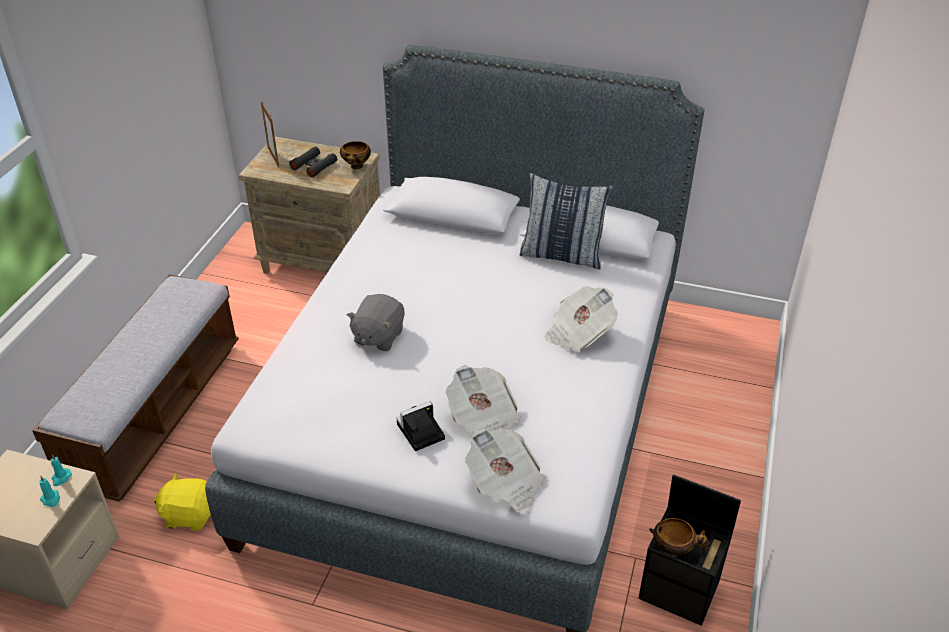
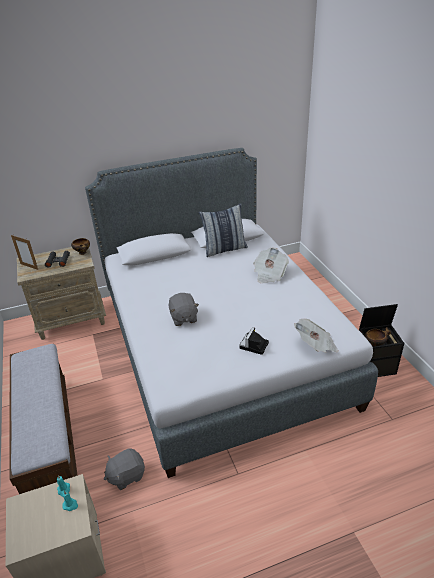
camera: 35 degrees left, 5 degrees down
yellow plush toy [154,473,211,531] -> grey plush toy [104,448,145,490]
newspaper [446,365,521,433] -> none

